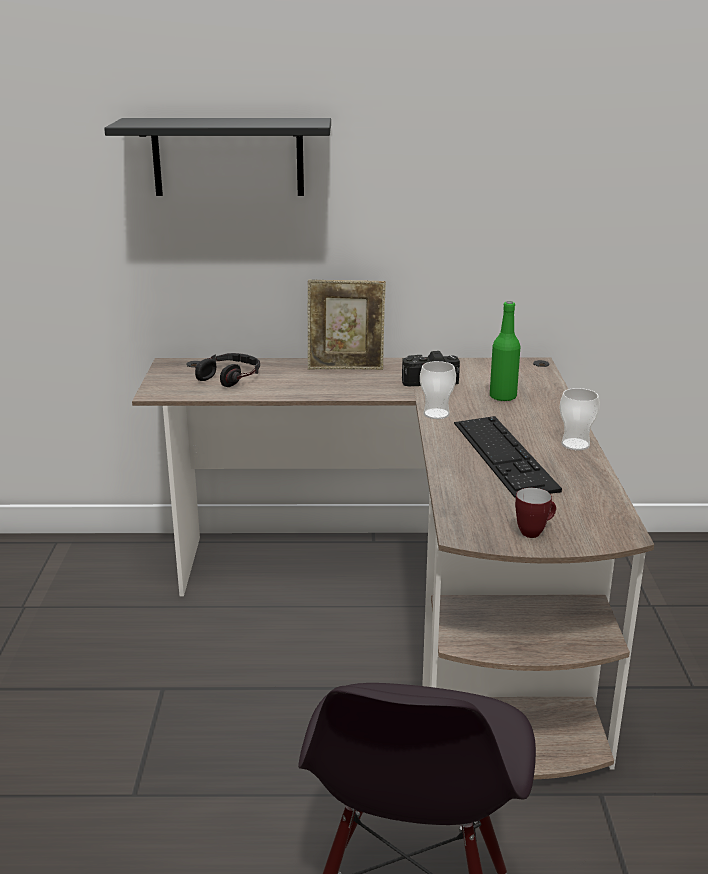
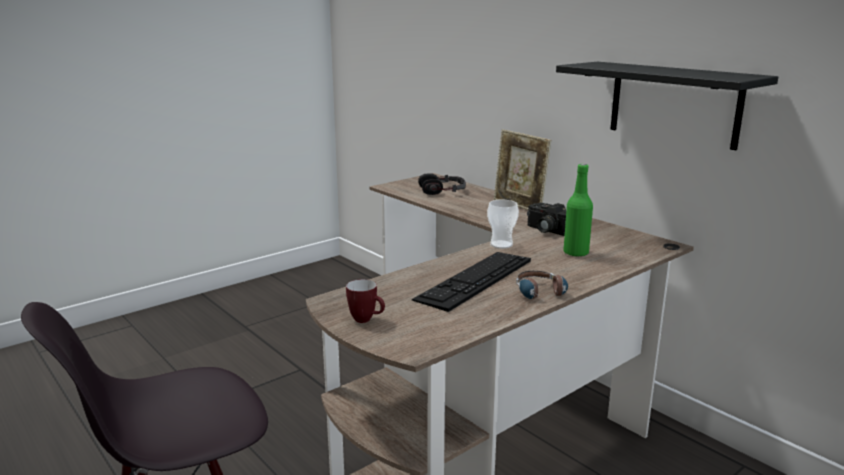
camera: 50 degrees right, 5 degrees down
black shelf [104,118,331,196] -> black shelf moved to [556,62,778,150]
cup [559,388,600,450] -> headphones [516,271,568,299]

